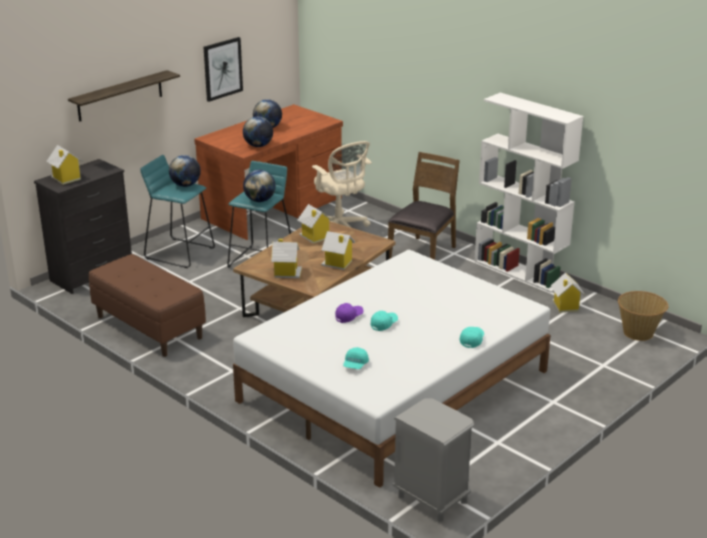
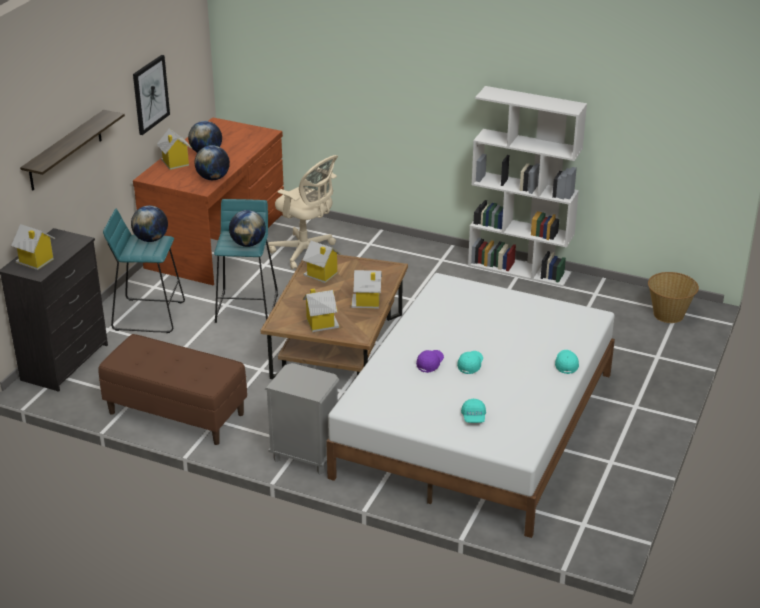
camera: 20 degrees left, 5 degrees up
brown chair [388,152,460,260] -> none
grey nightstand [393,398,474,522] -> grey nightstand moved to [265,363,339,475]
toy house [551,272,585,313] -> toy house moved to [157,129,192,170]

